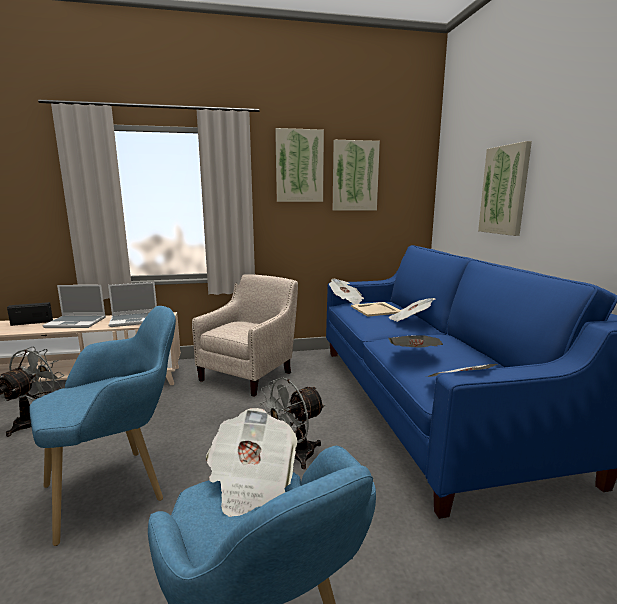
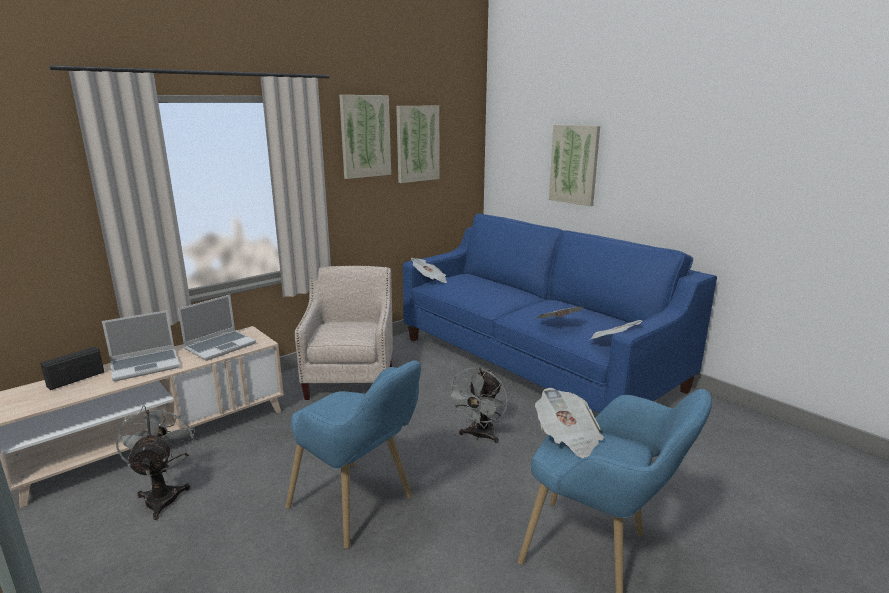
camera: 30 degrees left, 5 degrees up
blue armchair [29,306,176,546] -> blue armchair turned 105 degrees clockwise [286,360,421,549]
beige tray [351,302,402,317] -> none
newspaper [389,298,435,322] -> none

